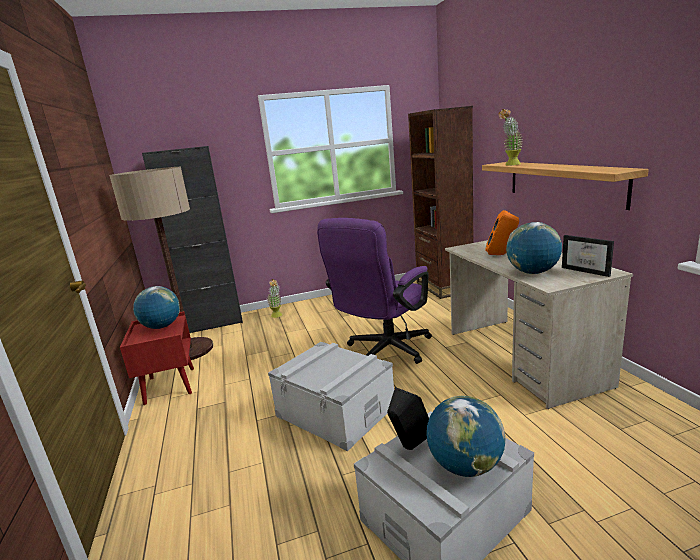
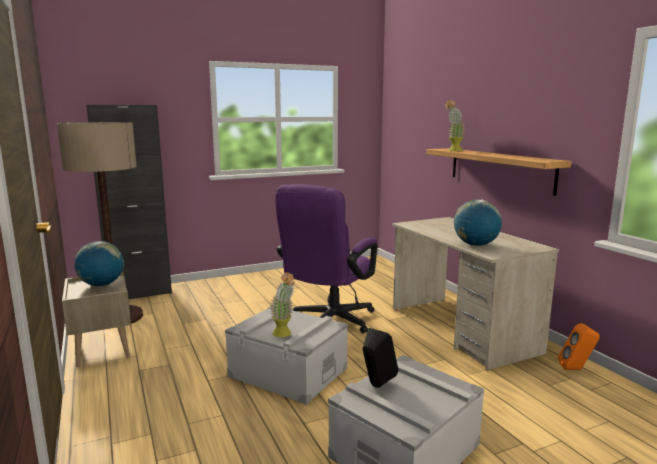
camera: 10 degrees left, 5 degrees down
red nightstand [120,311,194,405] -> beige nightstand [62,272,131,367]
potted plant [267,279,282,318] -> potted plant moved to [270,272,295,337]
brown bookcase [408,106,473,299] -> none
globe [427,396,505,477] -> none
orange speaker [485,210,519,255] -> orange speaker moved to [558,323,600,370]
picture frame [562,235,614,277] -> none

